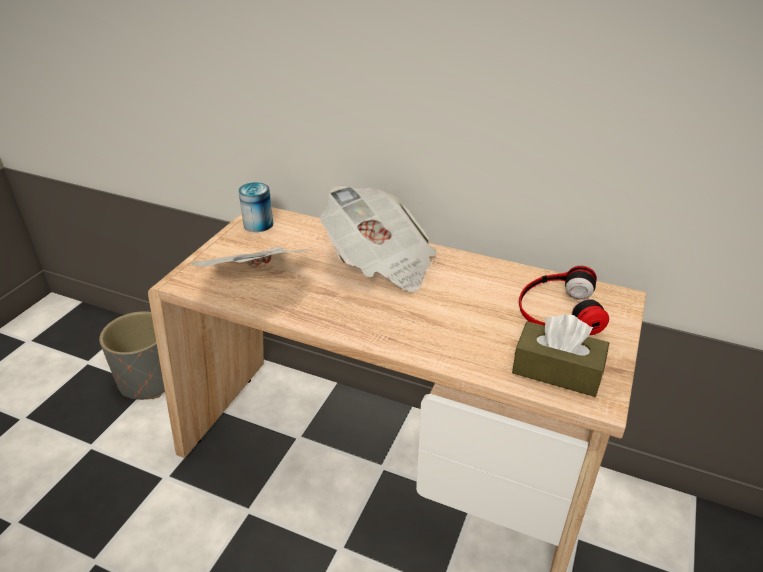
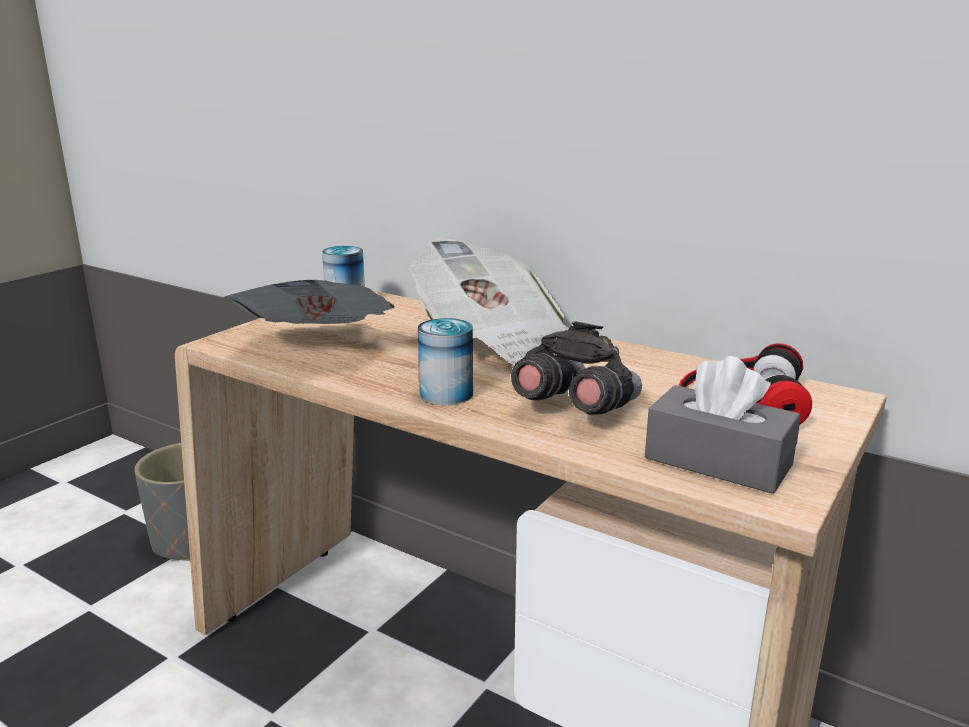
camera: 10 degrees right, 15 degrees down
brown tissue box [512,314,609,397] -> grey tissue box [645,356,801,494]
none -> can [418,318,473,405]
none -> grey binoculars [511,322,642,415]

